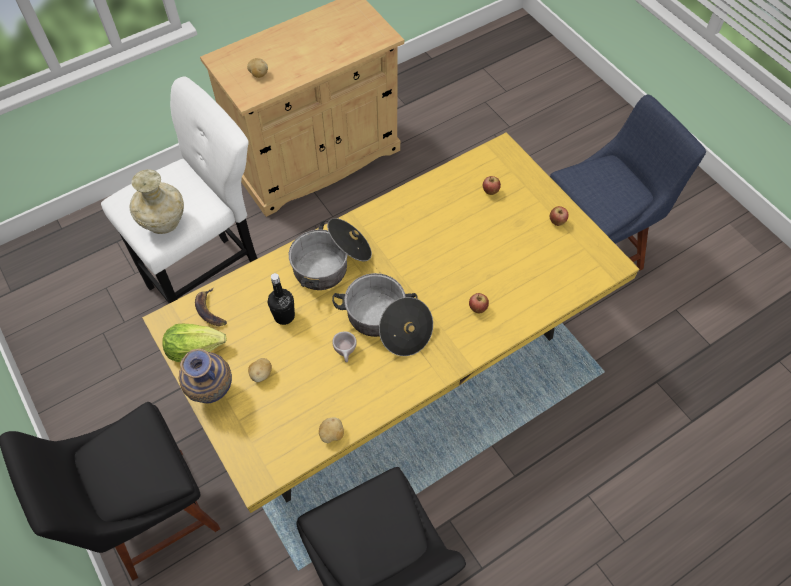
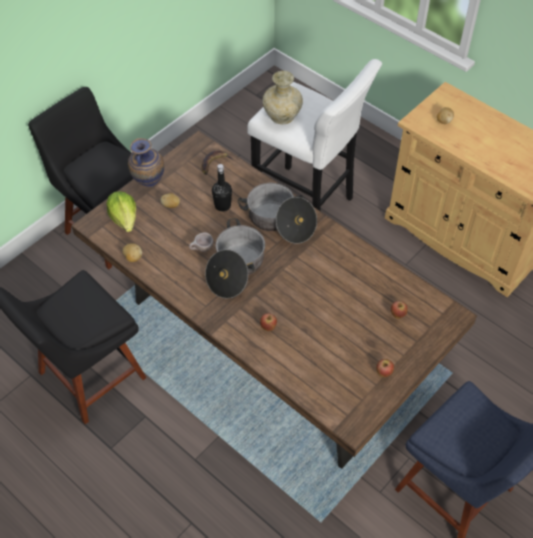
camera: 75 degrees right, 5 degrees down
yellow dining table [142,132,639,513] -> brown dining table [71,130,477,469]
lettuce [162,324,227,362] -> lettuce moved to [106,191,136,232]

